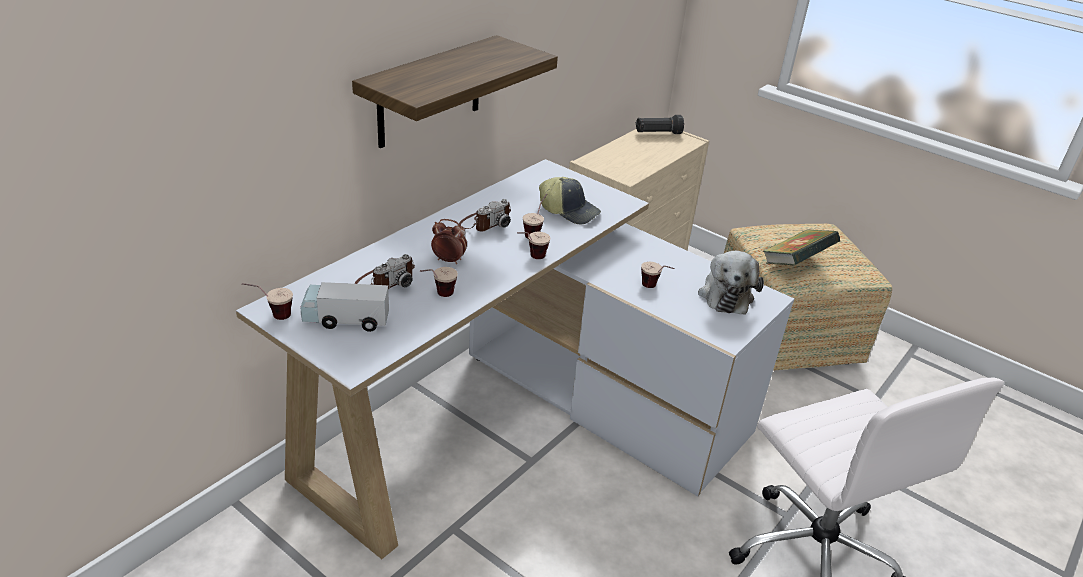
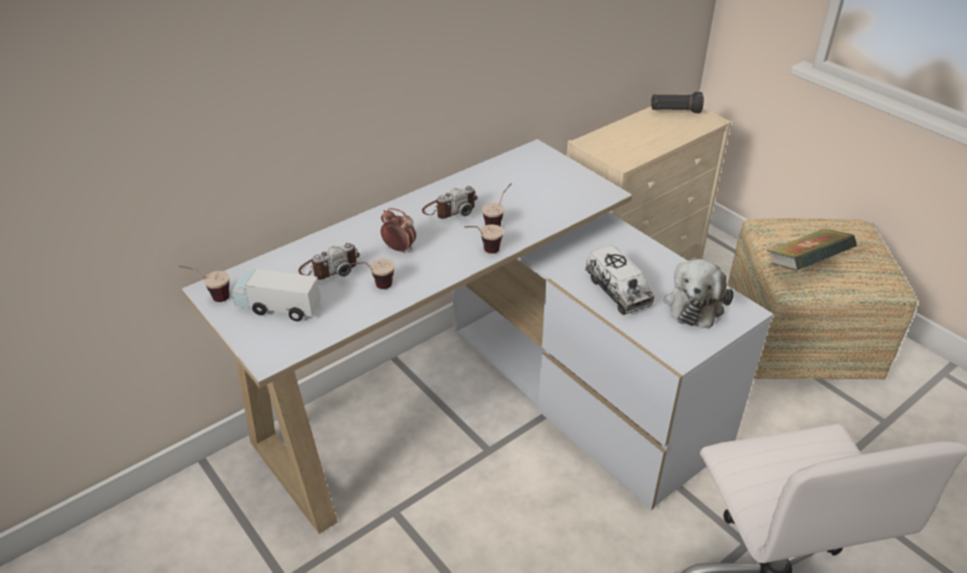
camera: 15 degrees right, 5 degrees up
shelf [352,35,558,148] -> none
cap [539,177,601,225] -> none
cup [641,262,675,288] -> toy truck [585,245,654,315]

